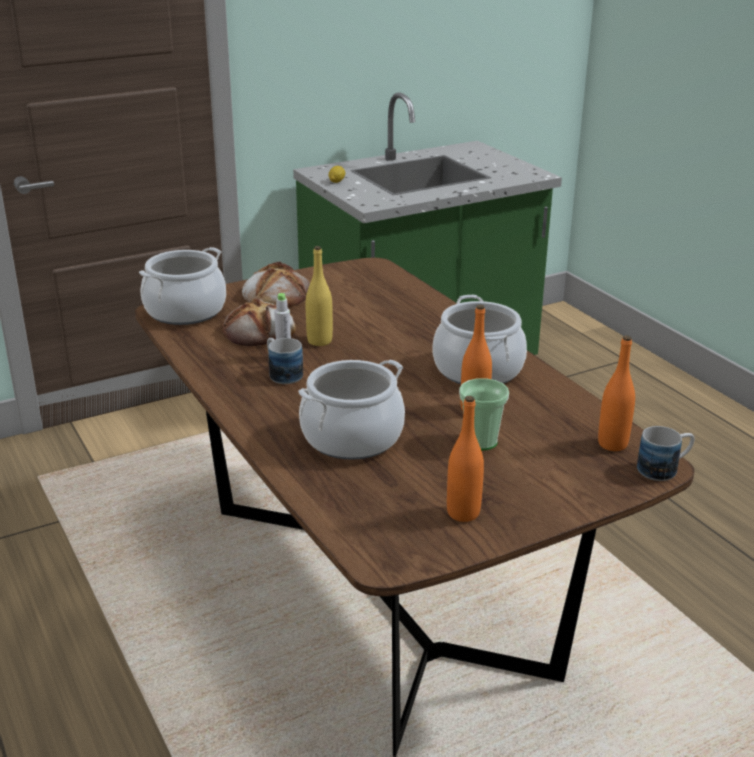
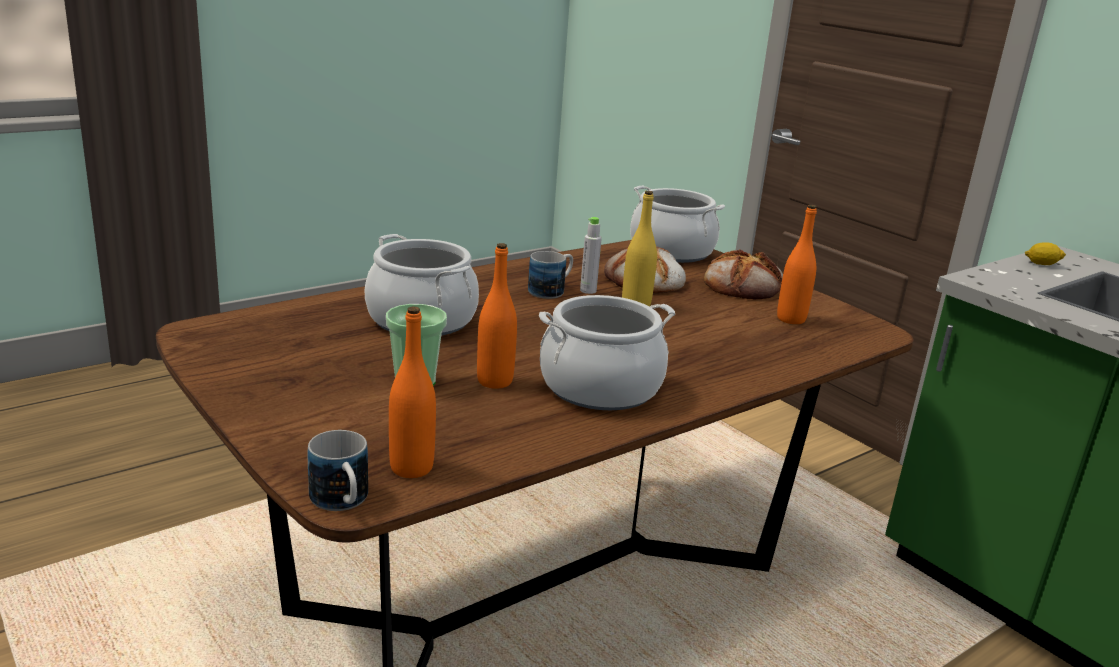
camera: 80 degrees right, 5 degrees down
orange bottle [447,396,484,522] -> orange bottle moved to [777,205,817,324]

